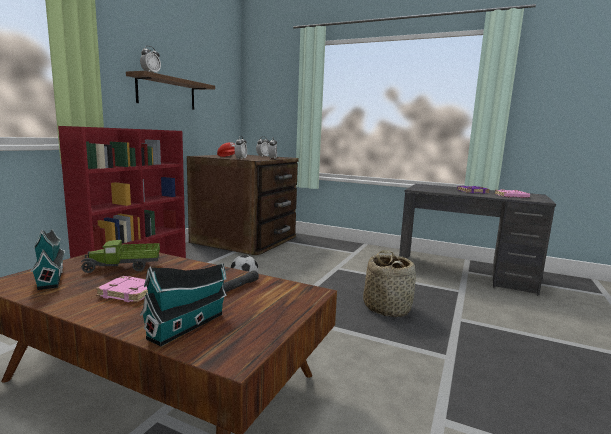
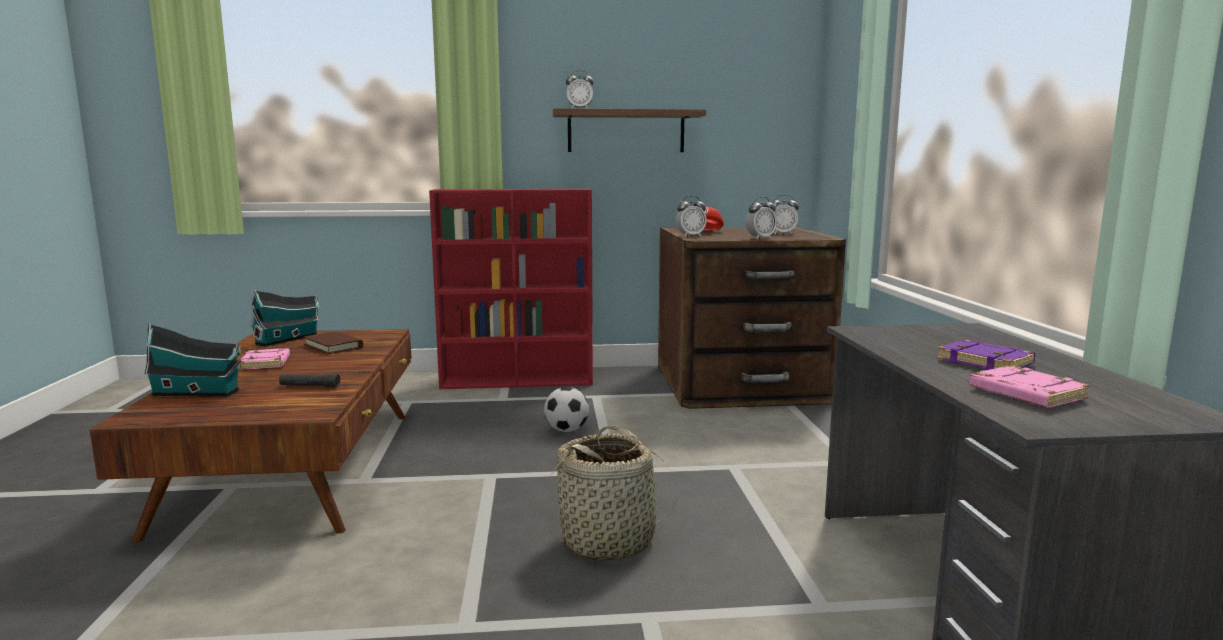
camera: 60 degrees right, 0 degrees up
toy truck [81,240,160,273] -> brown book [303,331,363,354]

